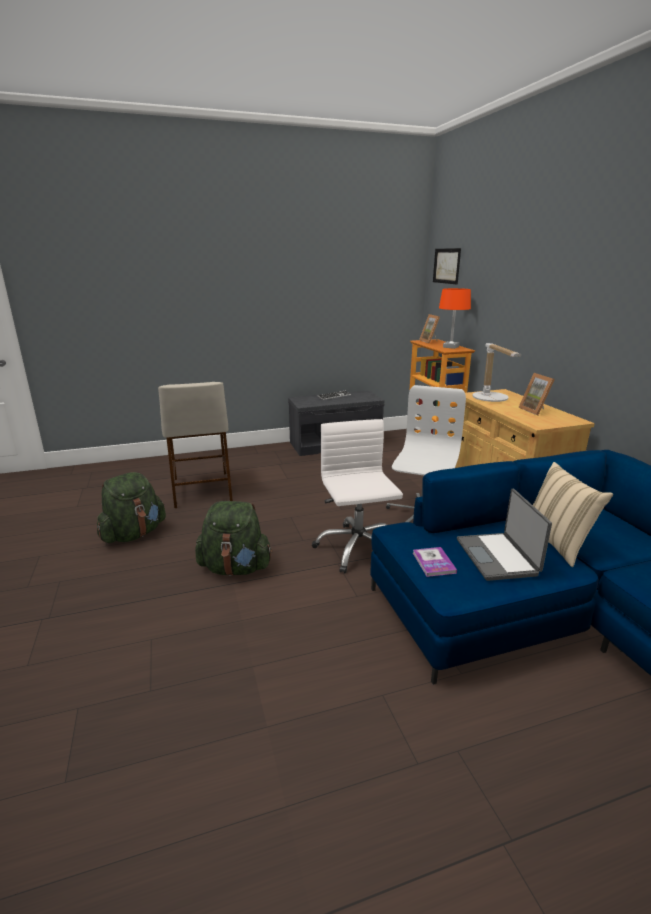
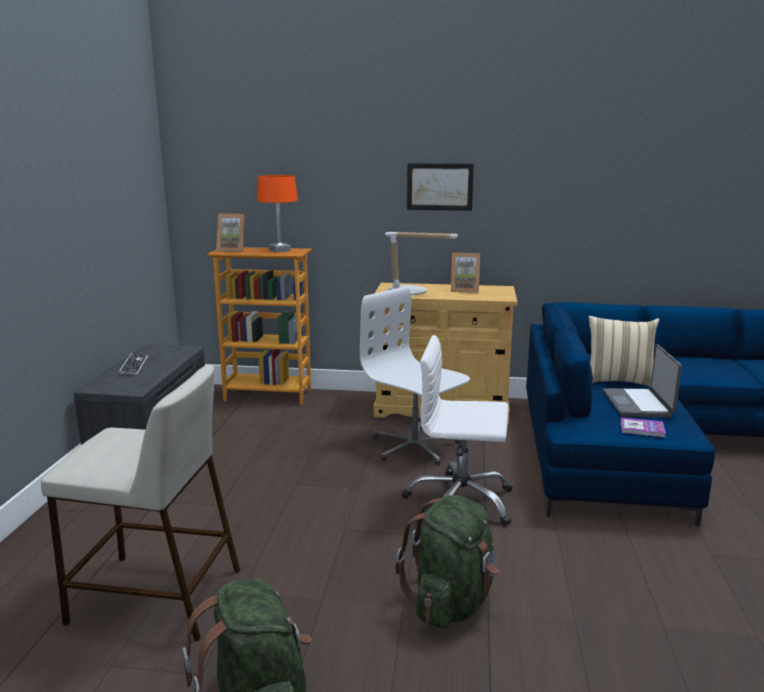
camera: 65 degrees left, 5 degrees down
picture [433,248,461,284] -> picture moved to [407,163,474,211]
laptop [457,489,552,581] -> laptop turned 75 degrees clockwise [603,344,682,418]

